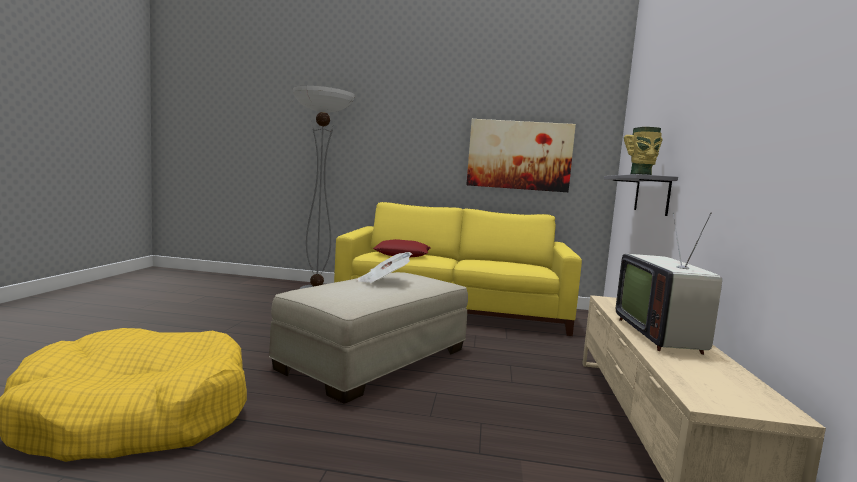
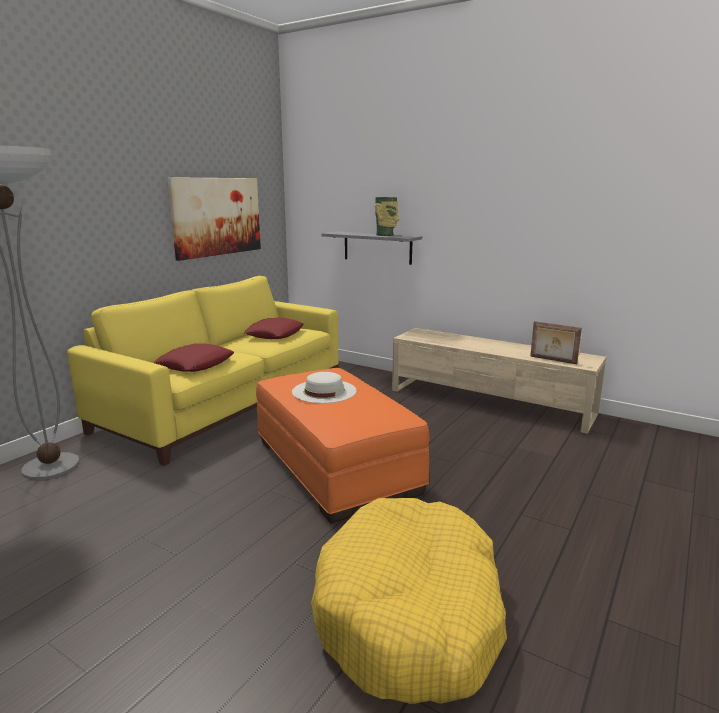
camera: 65 degrees left, 10 degrees up
beige ottoman [269,272,468,404] -> orange ottoman [256,368,430,524]
newspaper [357,252,412,283] -> white hat [292,372,357,403]
television [616,212,722,355] -> none
none -> red pillow [244,318,304,339]
none -> picture frame [530,321,582,364]

